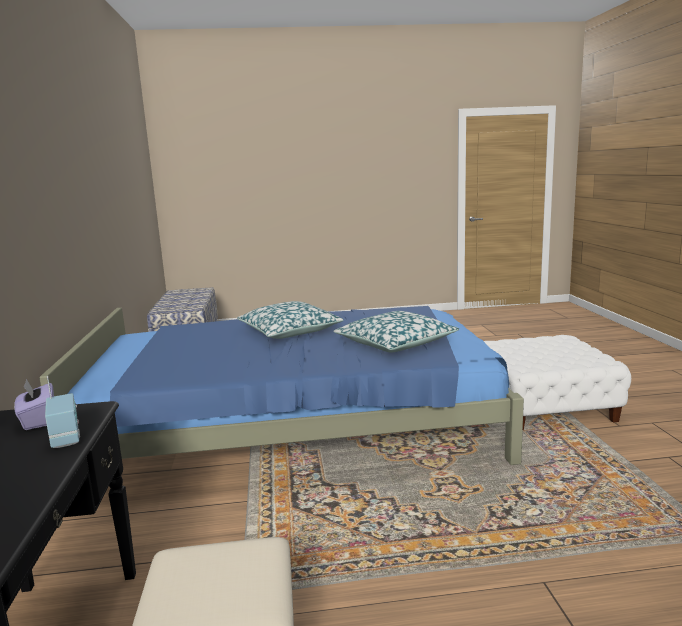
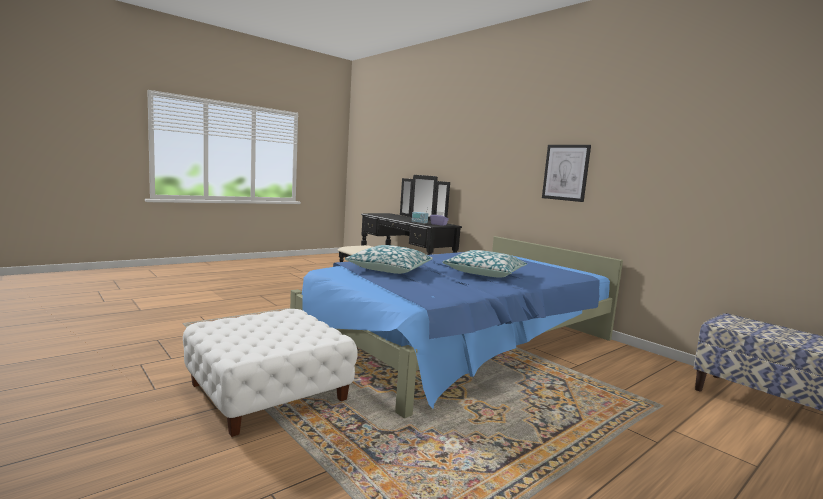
camera: 145 degrees right, 5 degrees down
none -> picture [542,145,591,202]

